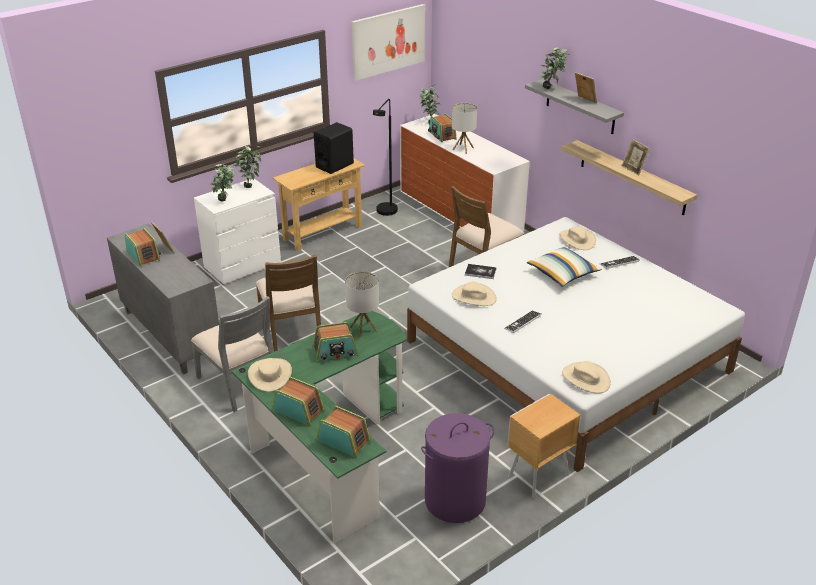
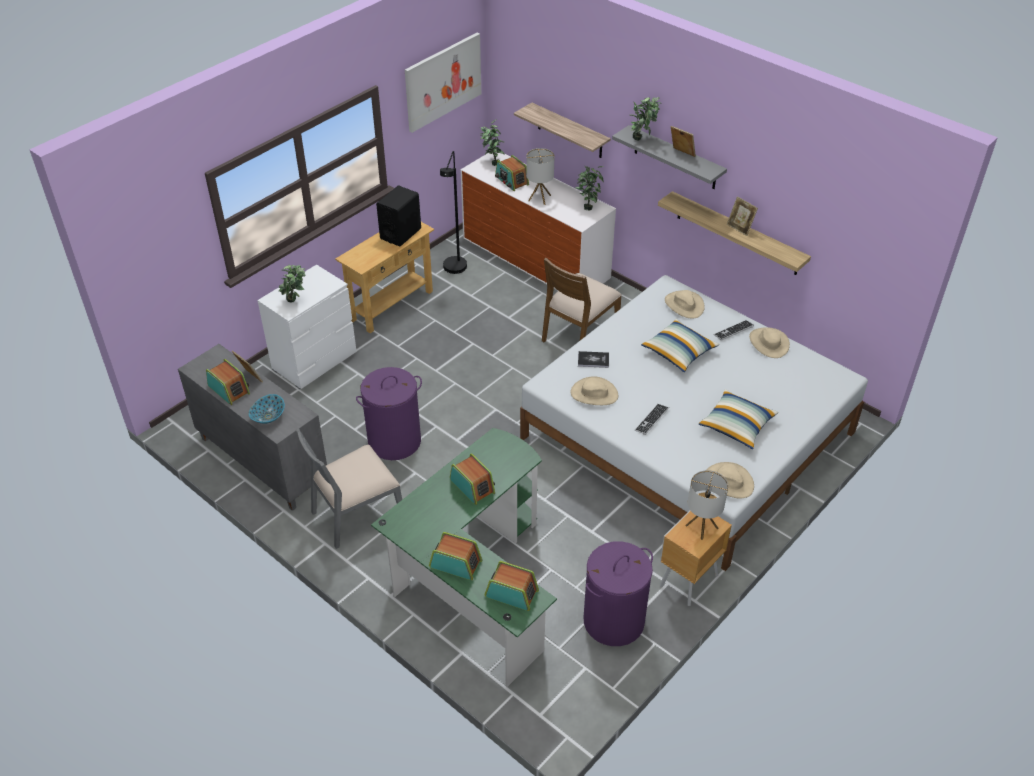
camera: 10 degrees left, 10 degrees up
grey chair [191,296,273,412] -> grey chair turned 105 degrees clockwise [296,428,402,549]
potted plant [232,146,261,188] -> potted plant moved to [576,166,604,210]
beige hat [248,358,292,392] -> beige hat moved to [749,327,790,358]
brown chair [256,255,321,352] -> purple laundry basket [356,367,422,460]
radio [313,322,358,361] -> radio turned 105 degrees counterclockwise [450,453,495,505]
table lamp [345,271,379,338] -> table lamp moved to [685,470,728,540]
none -> bowl [249,394,285,424]
none -> shelf [514,103,611,158]
none -> pillow [699,389,778,449]

